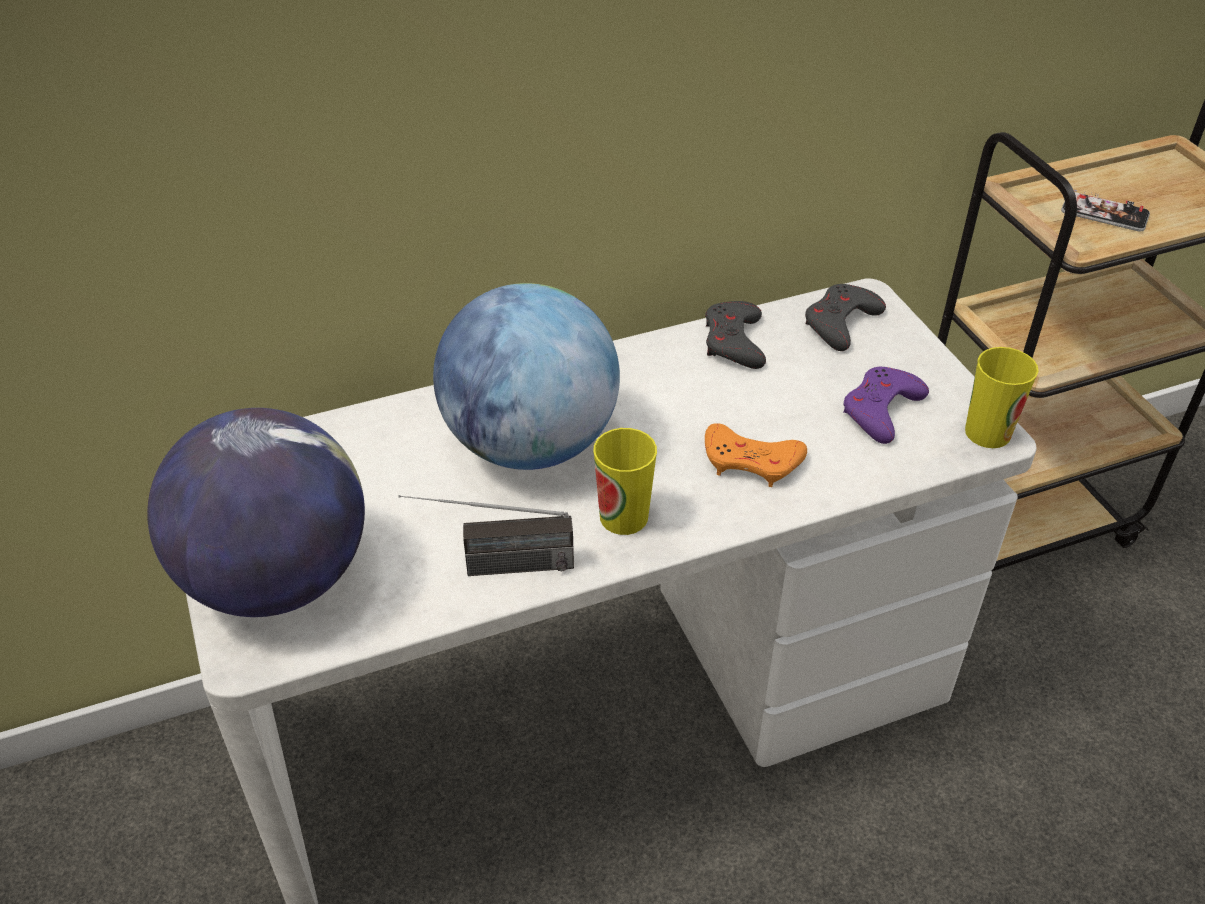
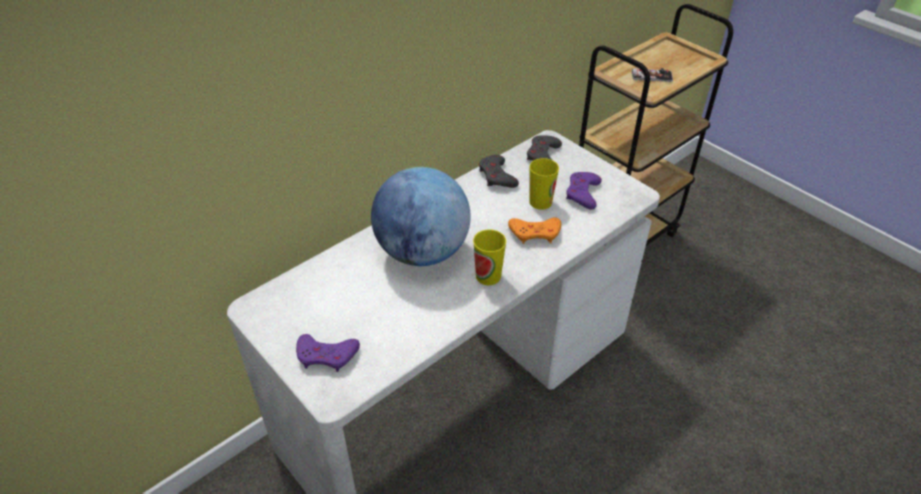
camera: 20 degrees left, 0 degrees up
globe [147,408,365,617] -> purple game controller [296,334,360,372]
radio [398,495,574,576] -> none
cup [965,347,1039,448] -> cup moved to [529,158,559,210]

